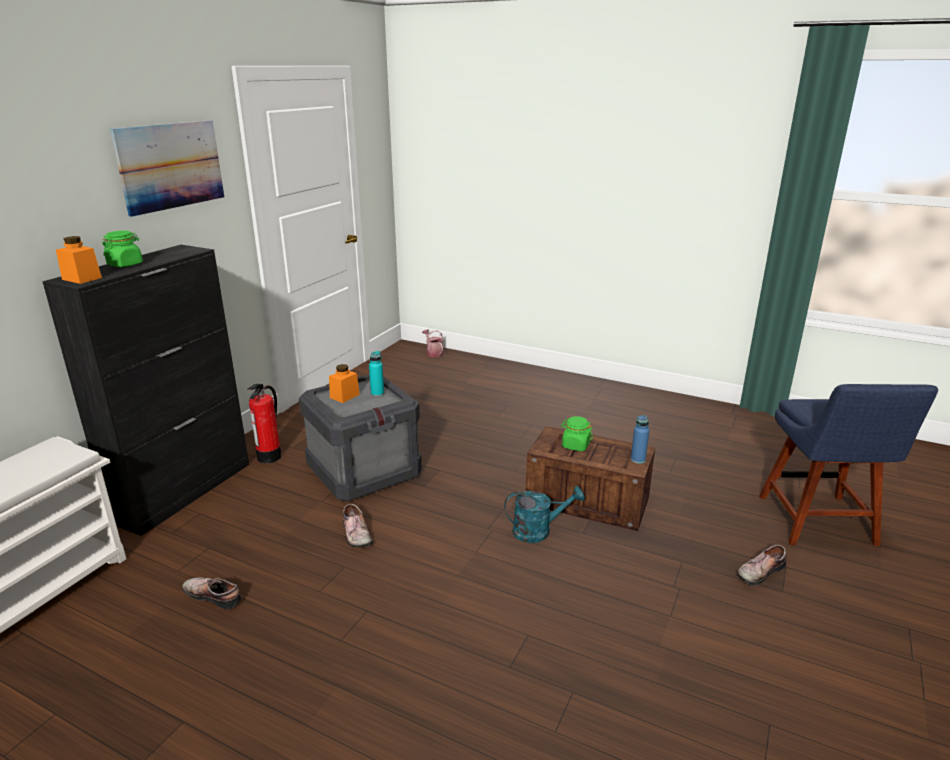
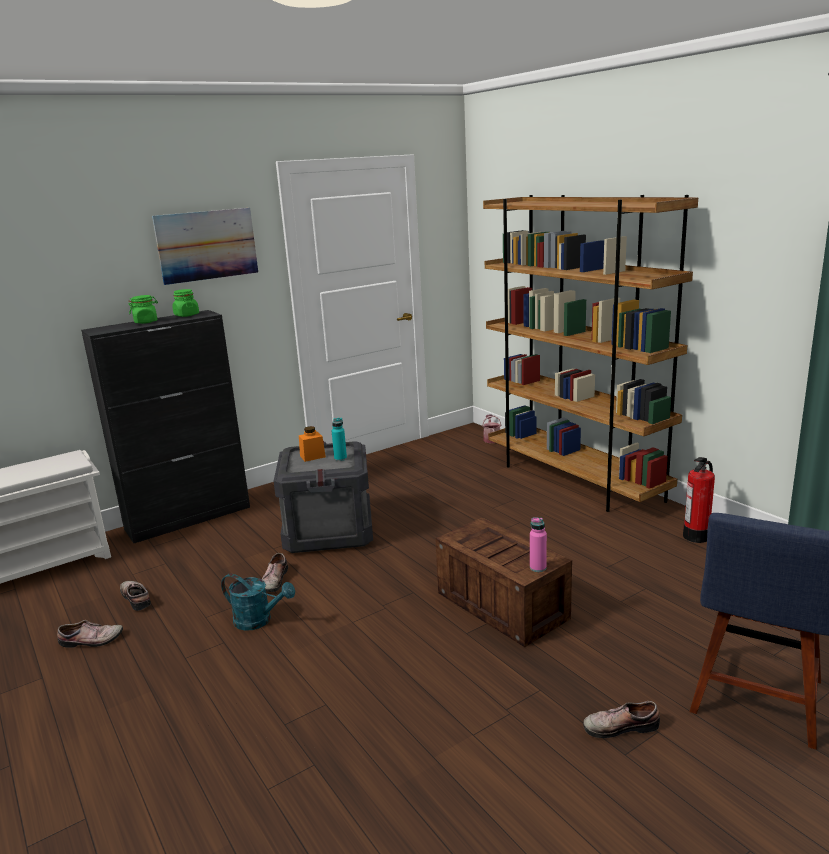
camera: 30 degrees right, 5 degrees down
orange jar [56,236,102,284] -> none
fire extinguisher [247,384,282,463] -> fire extinguisher moved to [683,457,715,543]
turquoise watering can [504,486,585,543] -> turquoise watering can moved to [221,574,295,631]
green jar [561,416,593,451] -> green jar moved to [172,289,199,317]
blue bottle [631,415,649,464] -> pink bottle [530,517,547,572]
none -> shoe [57,620,123,648]
none -> brown bookcase [483,195,698,512]

